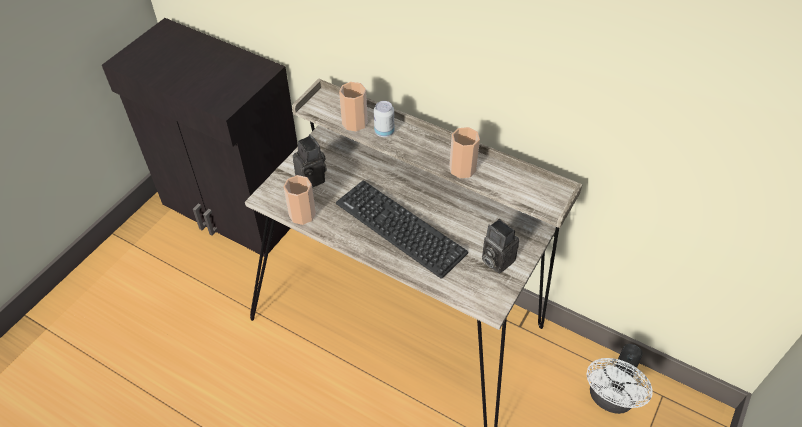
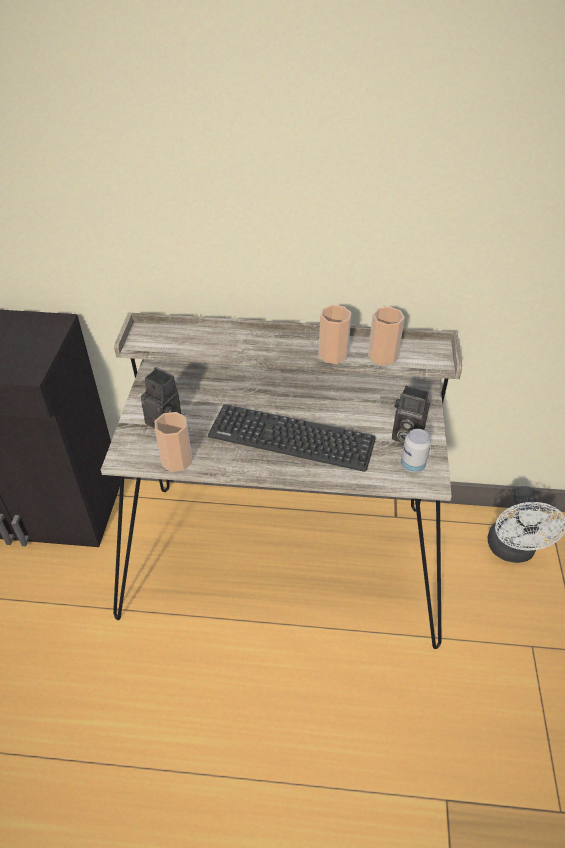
camera: 25 degrees left, 5 degrees down
cup [339,82,368,131] -> cup moved to [368,307,405,366]
can [374,101,394,137] -> can moved to [401,429,431,473]

